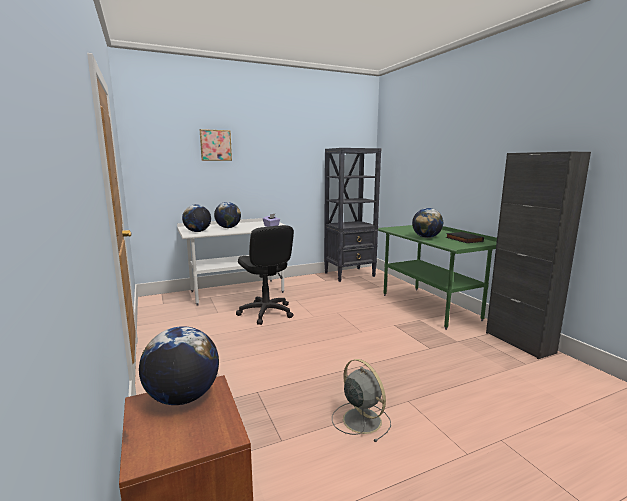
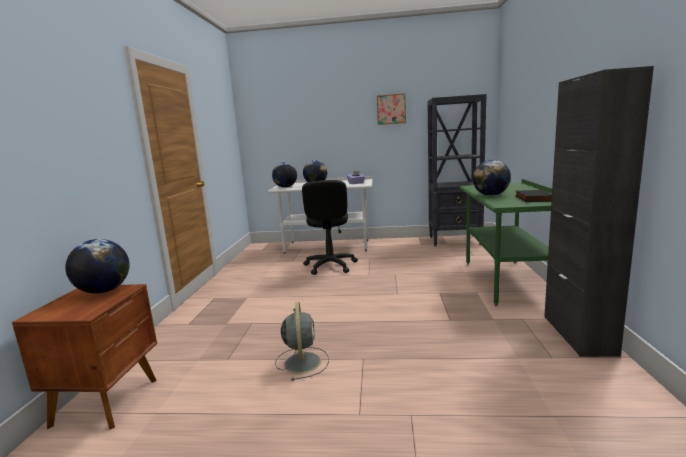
camera: 30 degrees right, 0 degrees up
picture [200,129,232,161] -> picture moved to [377,93,406,125]

